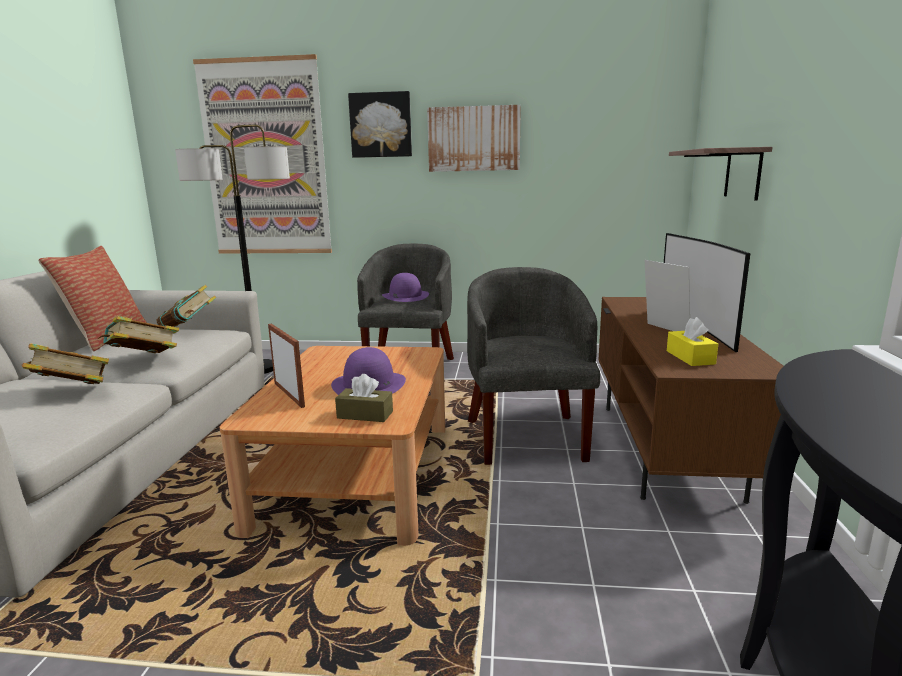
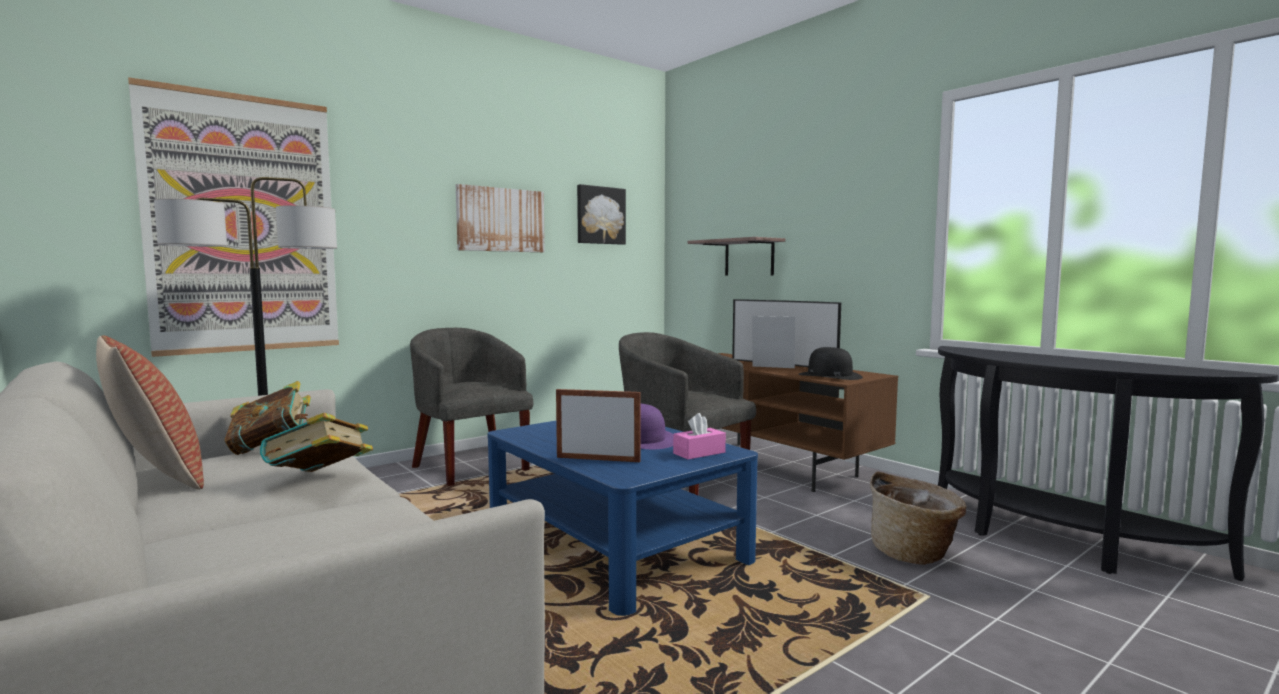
camera: 45 degrees left, 10 degrees down
book [22,343,109,384] -> none
brown coffee table [219,346,445,546] -> blue coffee table [487,421,758,616]
brown tissue box [335,374,393,422] -> pink tissue box [673,413,726,459]
picture [348,91,412,158] -> picture moved to [577,184,626,245]
purple hat [382,273,429,302] -> none
yellow tissue box [667,317,718,366] -> black hat [799,347,863,380]
none -> basket [870,472,967,565]

